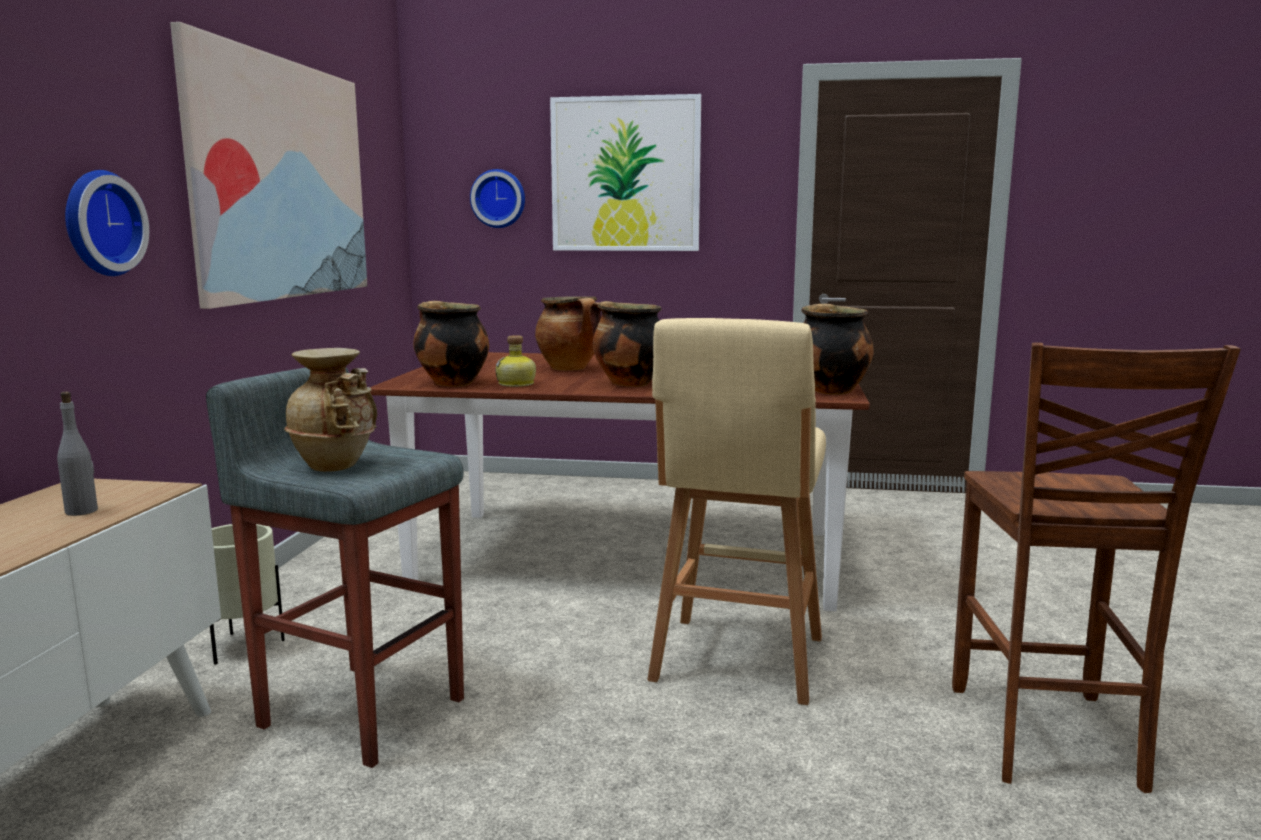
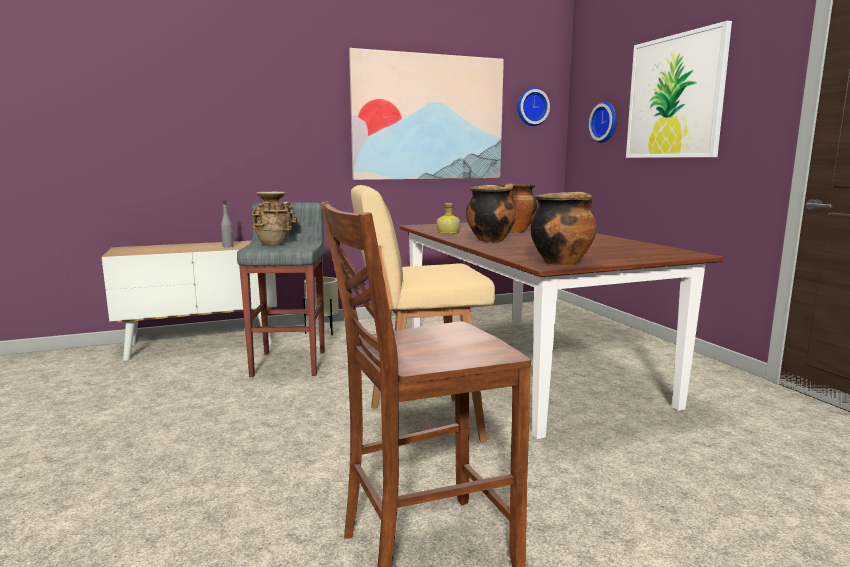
camera: 60 degrees right, 0 degrees up
wall clock [65,170,149,276] -> wall clock moved to [517,87,550,126]
cooking pot [413,301,489,387] -> none

